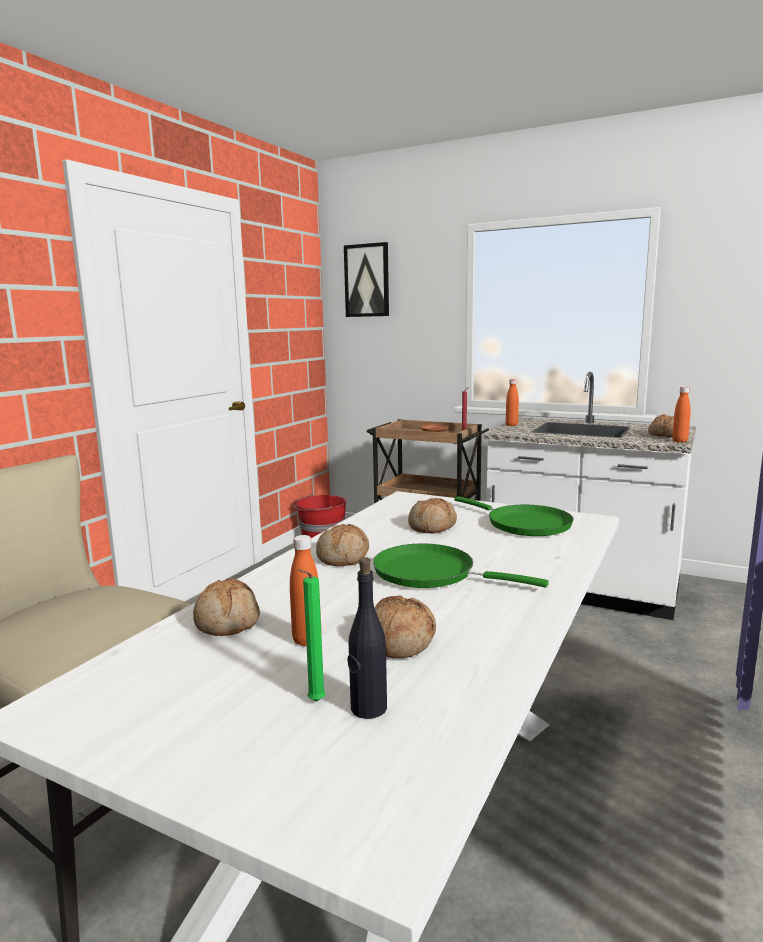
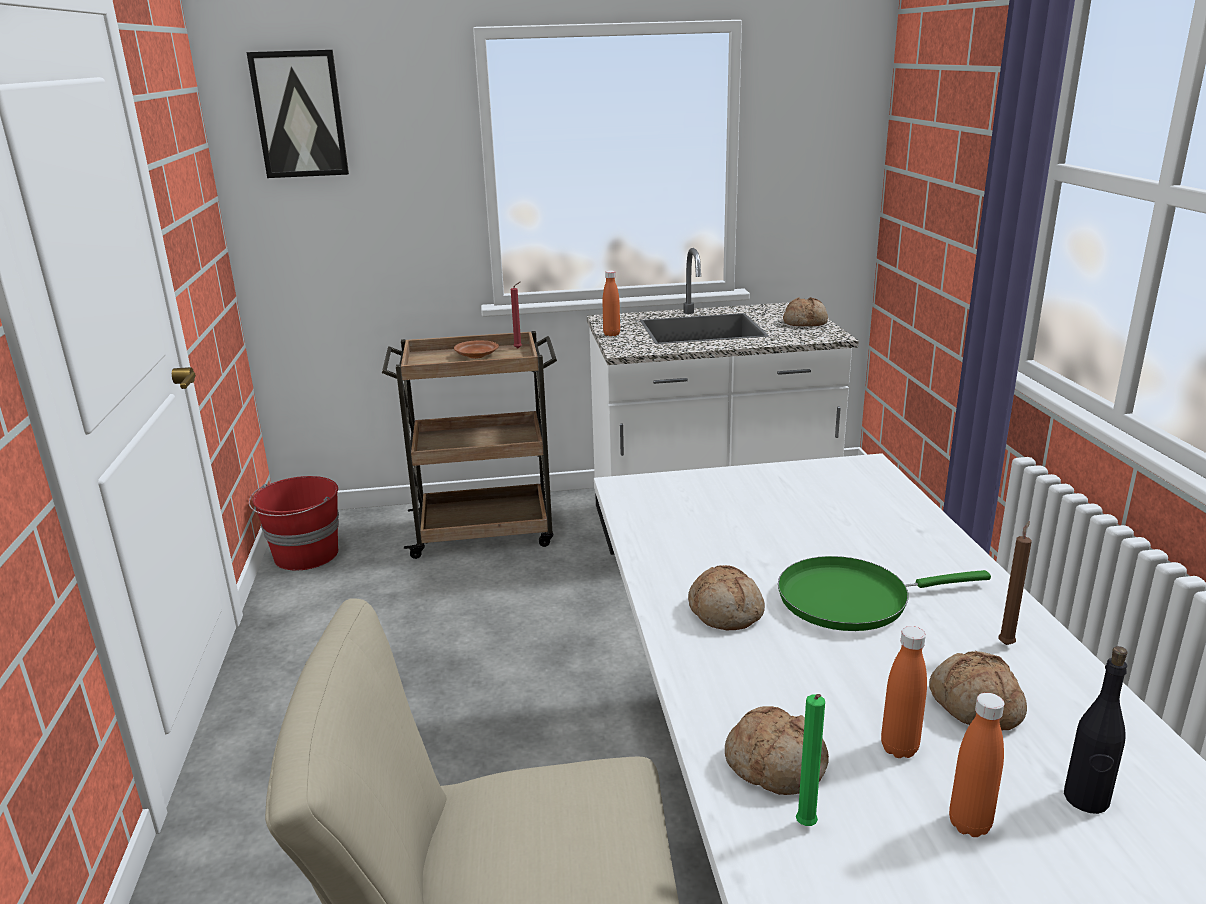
camera: 35 degrees left, 10 degrees up
green candle [298,569,326,701] -> green candle moved to [796,694,825,826]
bread [408,498,457,533] -> none
green frying pan [454,496,574,536] -> none
orange bottle [672,387,691,443] -> orange bottle moved to [949,693,1004,837]
none -> brown candle [998,521,1032,645]

